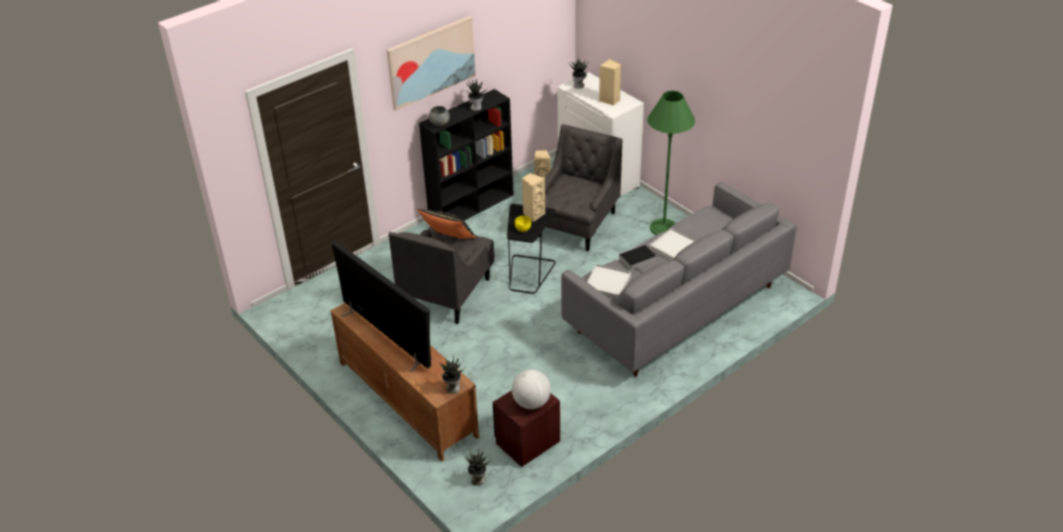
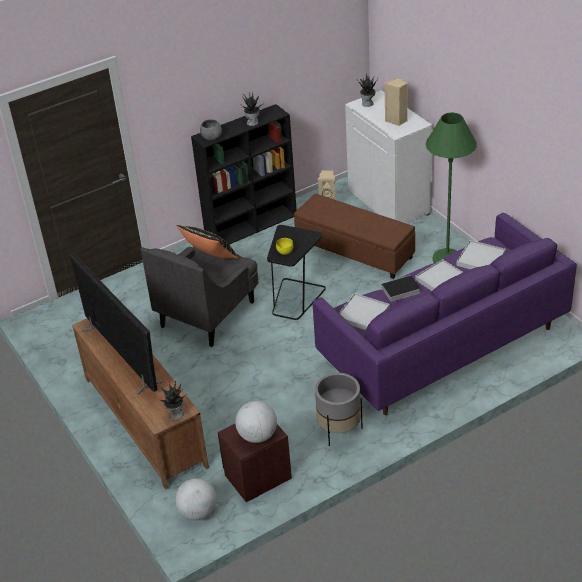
camera: 10 degrees right, 0 degrees up
picture [386,16,476,111] -> none
potted plant [465,449,491,486] -> globe [175,478,217,520]
beige speaker [522,173,546,222] -> none
grey armchair [538,124,622,251] -> brown ottoman [294,194,415,279]
grey sofa [561,182,797,376] -> purple sofa [313,213,577,415]
none -> grey planter [315,373,363,446]
none -> white tray [456,240,506,269]

